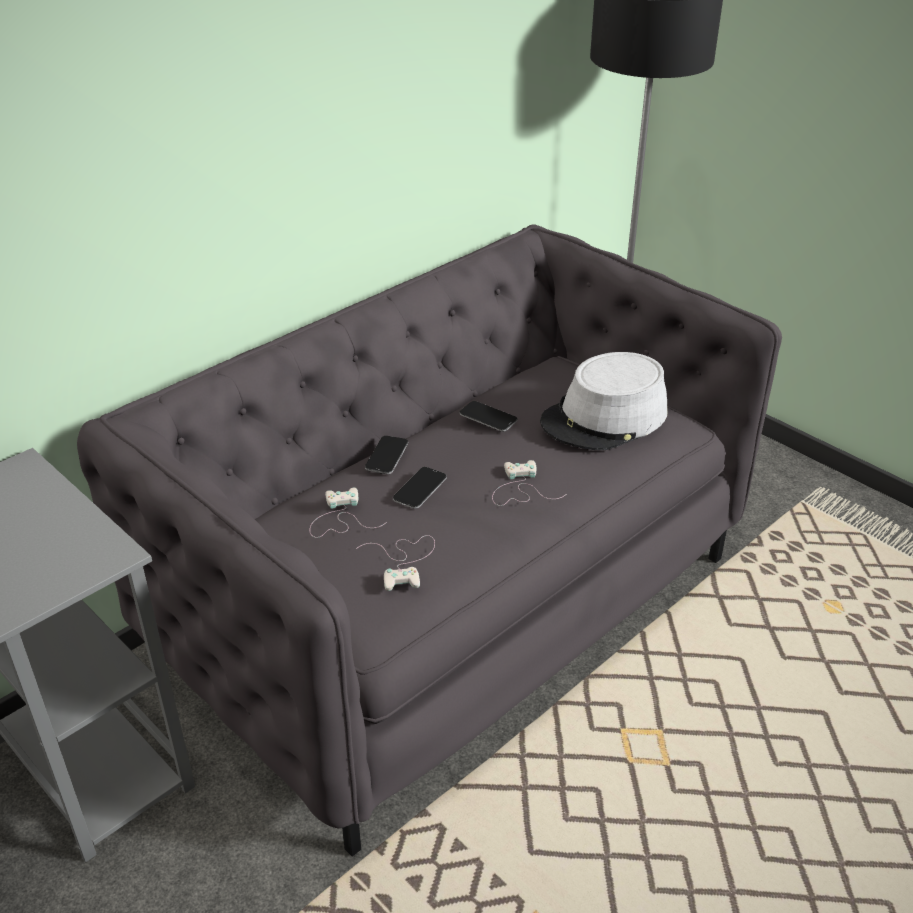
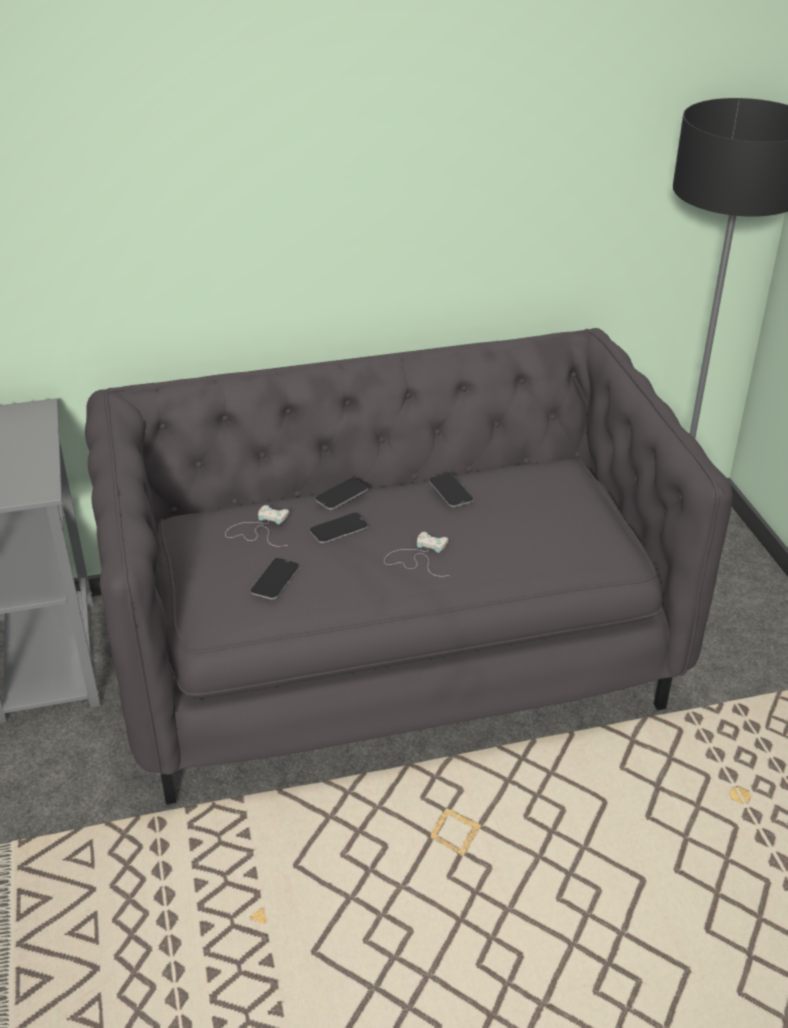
camera: 30 degrees right, 0 degrees up
white game controller [356,535,435,591] -> phone [251,558,299,600]
grey hat [540,352,668,450] -> none

